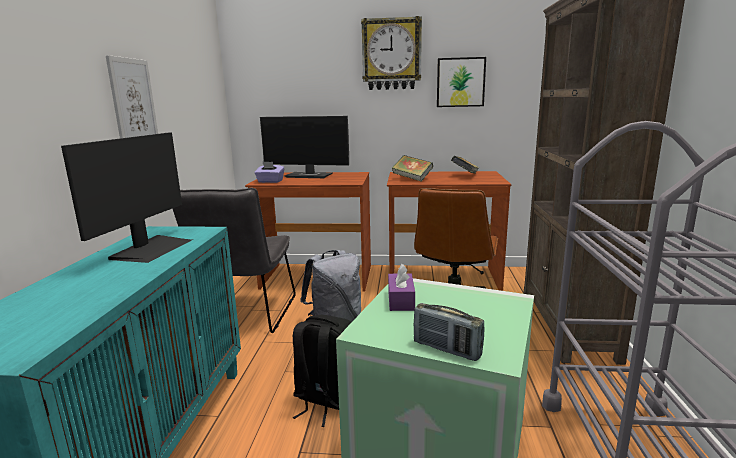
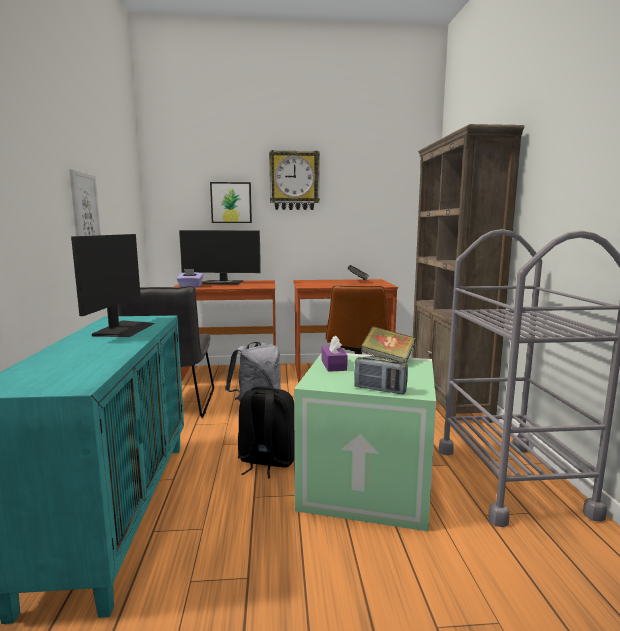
camera: 10 degrees left, 5 degrees down
book [392,155,433,182] -> book moved to [361,326,416,363]
picture [437,57,486,107] -> picture moved to [210,182,252,223]

